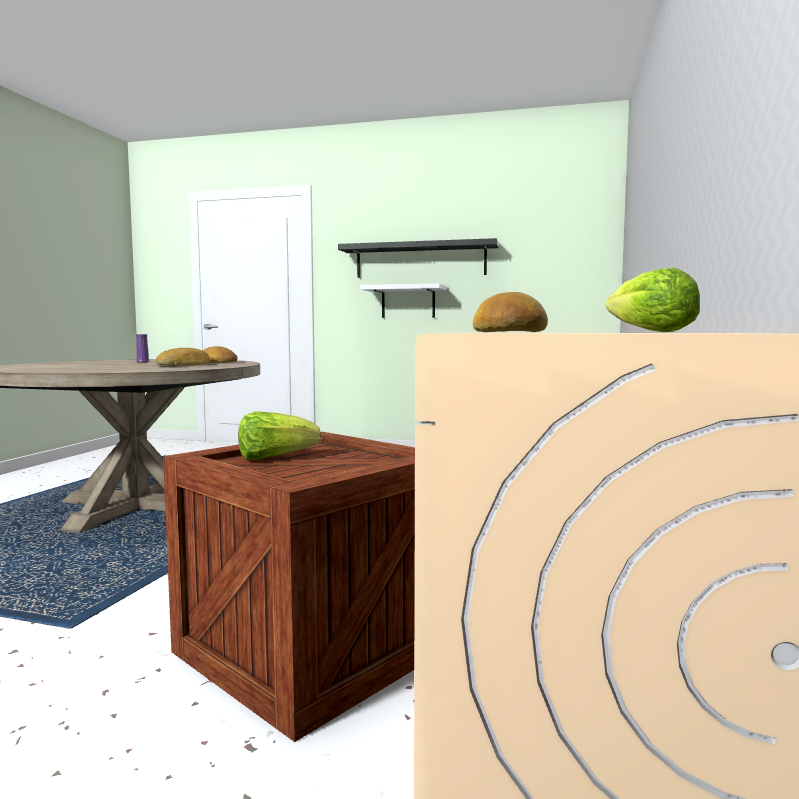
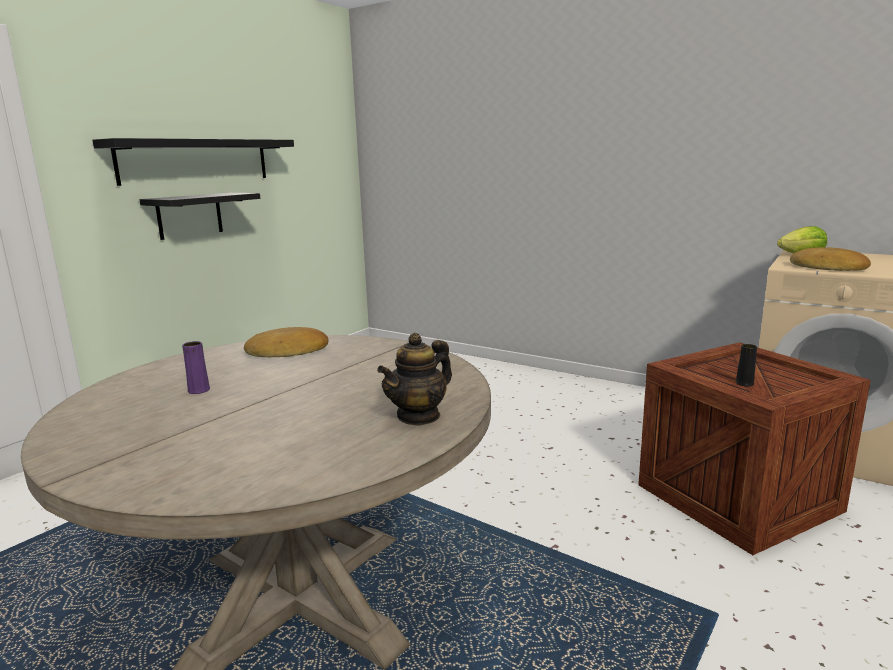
camera: 70 degrees left, 10 degrees up
bread [155,348,210,366] -> none
lettuce [238,411,321,460] -> black vase [736,344,757,386]
white shelf [360,283,447,318] -> black shelf [140,193,260,240]
none -> teapot [377,332,452,426]

